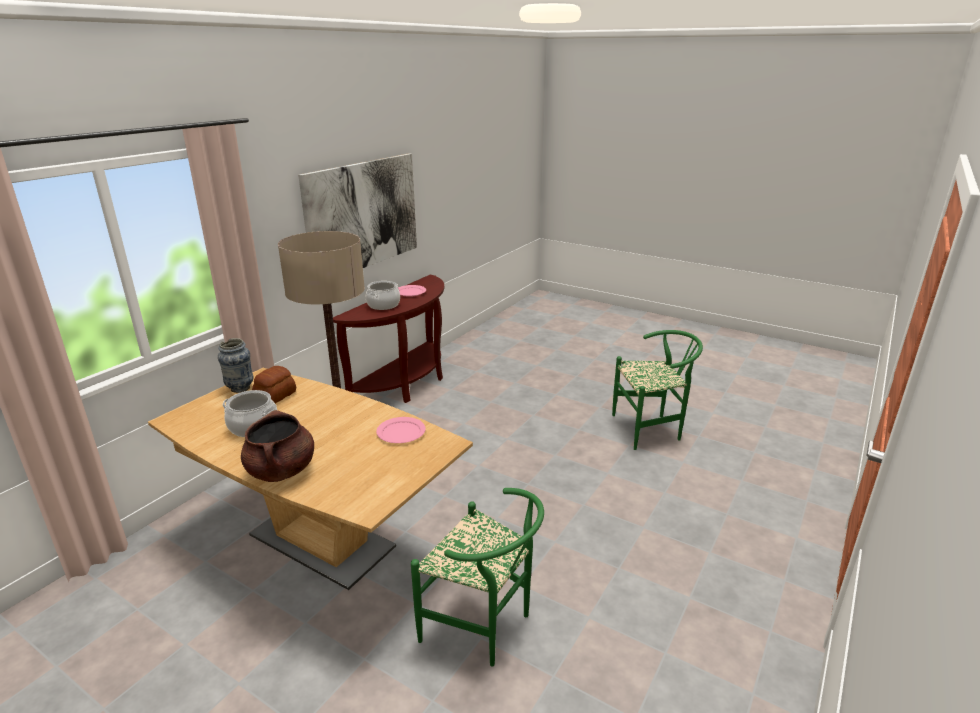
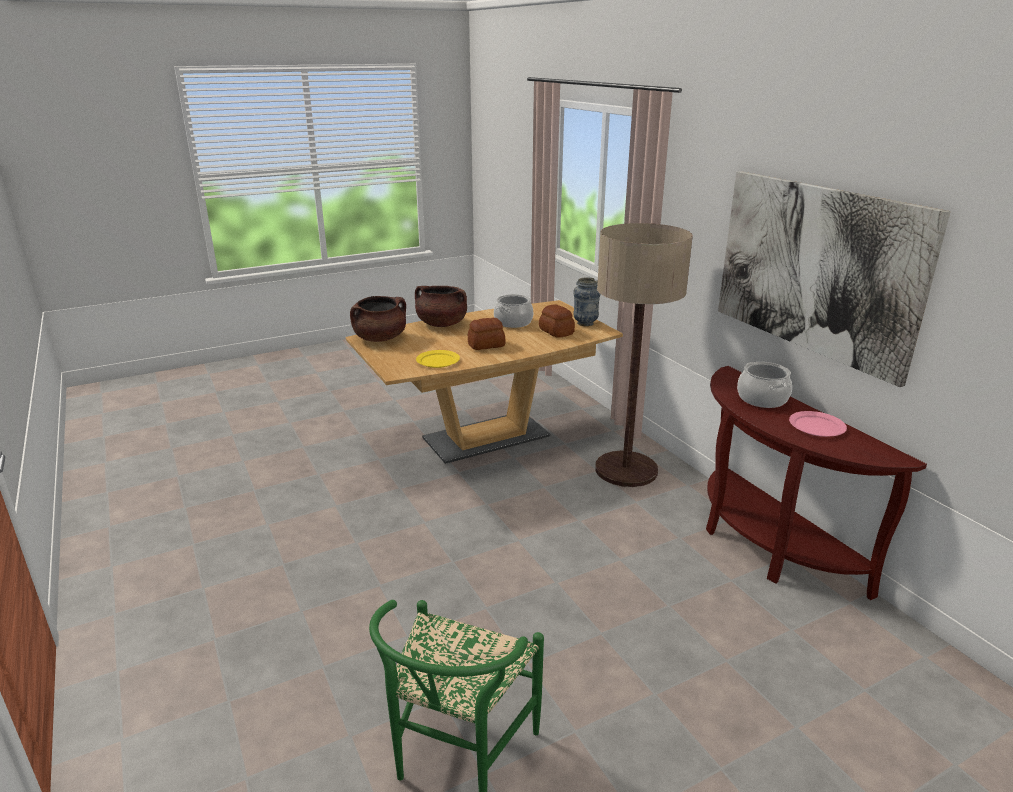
camera: 120 degrees right, 0 degrees up
pink plate [376,417,426,443] -> yellow plate [416,350,460,368]
green chair [411,488,544,667] -> none
none -> brown cooking pot [350,296,406,342]
none -> bread [468,318,506,350]

